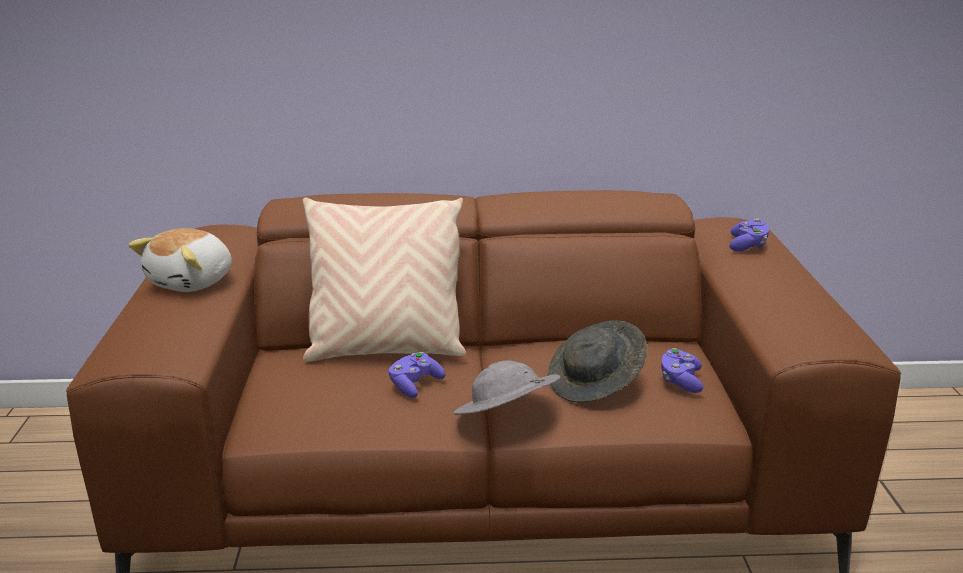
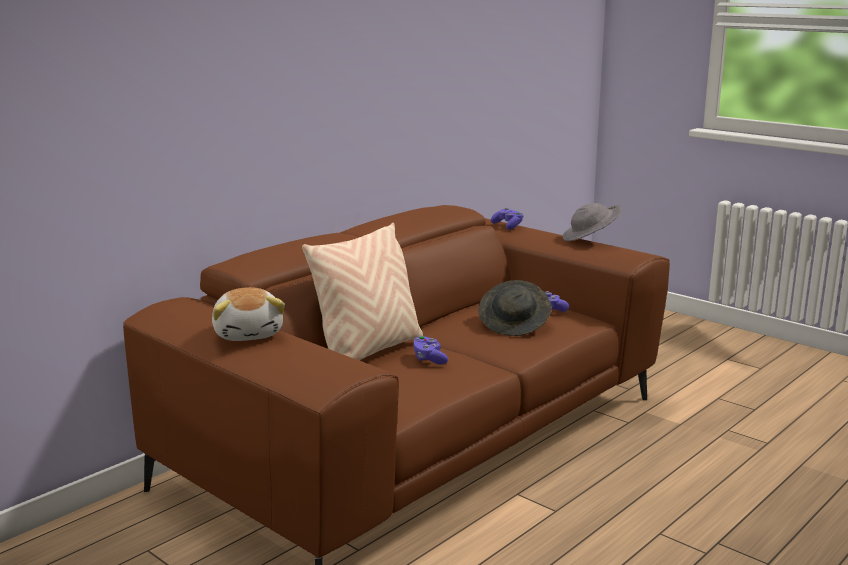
camera: 45 degrees left, 5 degrees down
grey hat [453,361,561,415] -> grey hat moved to [563,203,622,241]

